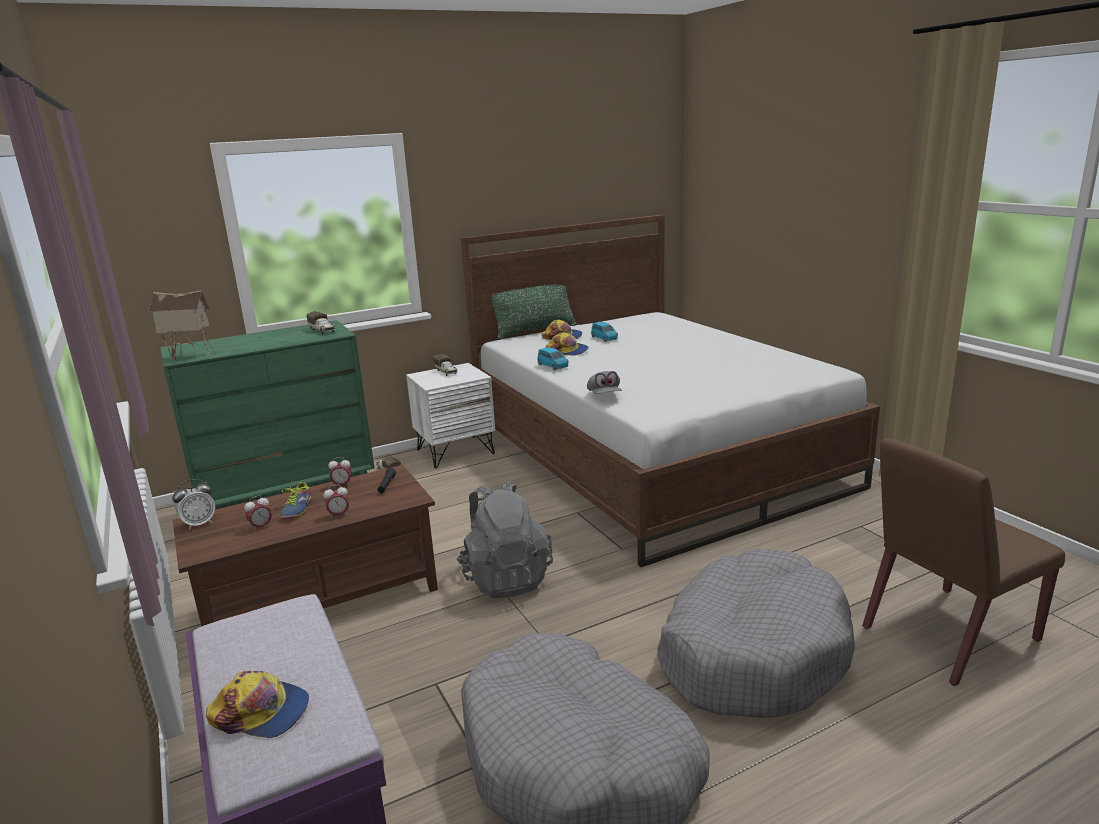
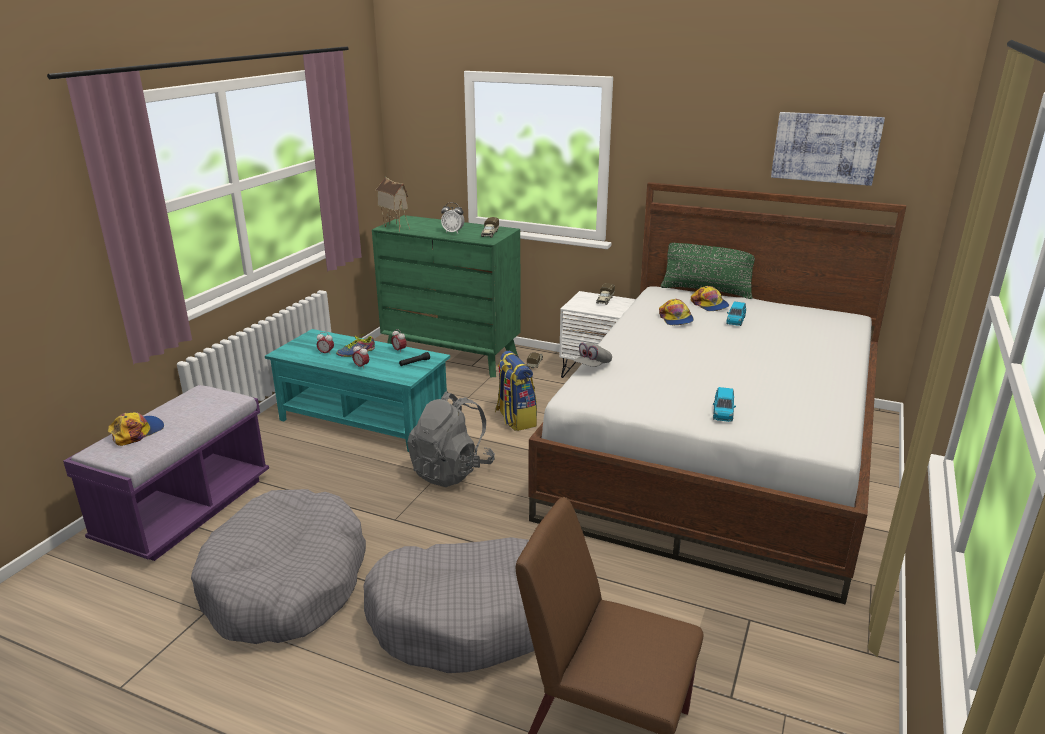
camera: 50 degrees right, 5 degrees up
alarm clock [172,479,215,530] -> alarm clock moved to [441,202,464,233]
brown coffee table [173,465,438,627] -> turquoise coffee table [265,329,450,452]
cap [206,671,309,738] -> cap turned 120 degrees counterclockwise [108,412,164,446]
blue toy car [537,347,569,370] -> blue toy car moved to [713,387,736,422]
none -> backpack [495,351,537,431]
none -> picture [771,112,885,186]

